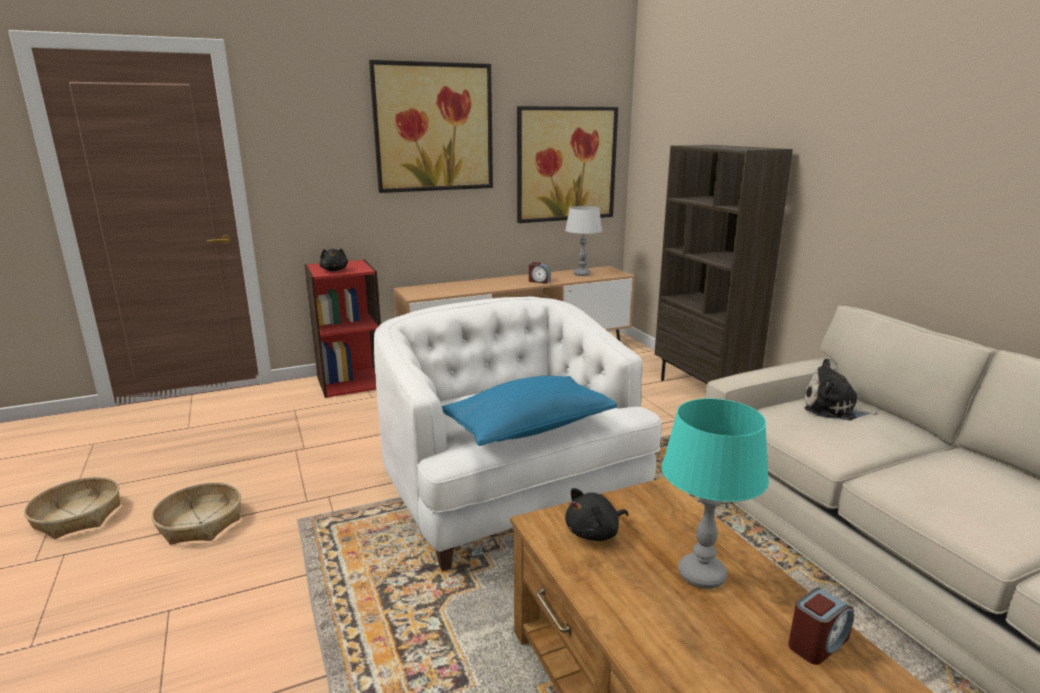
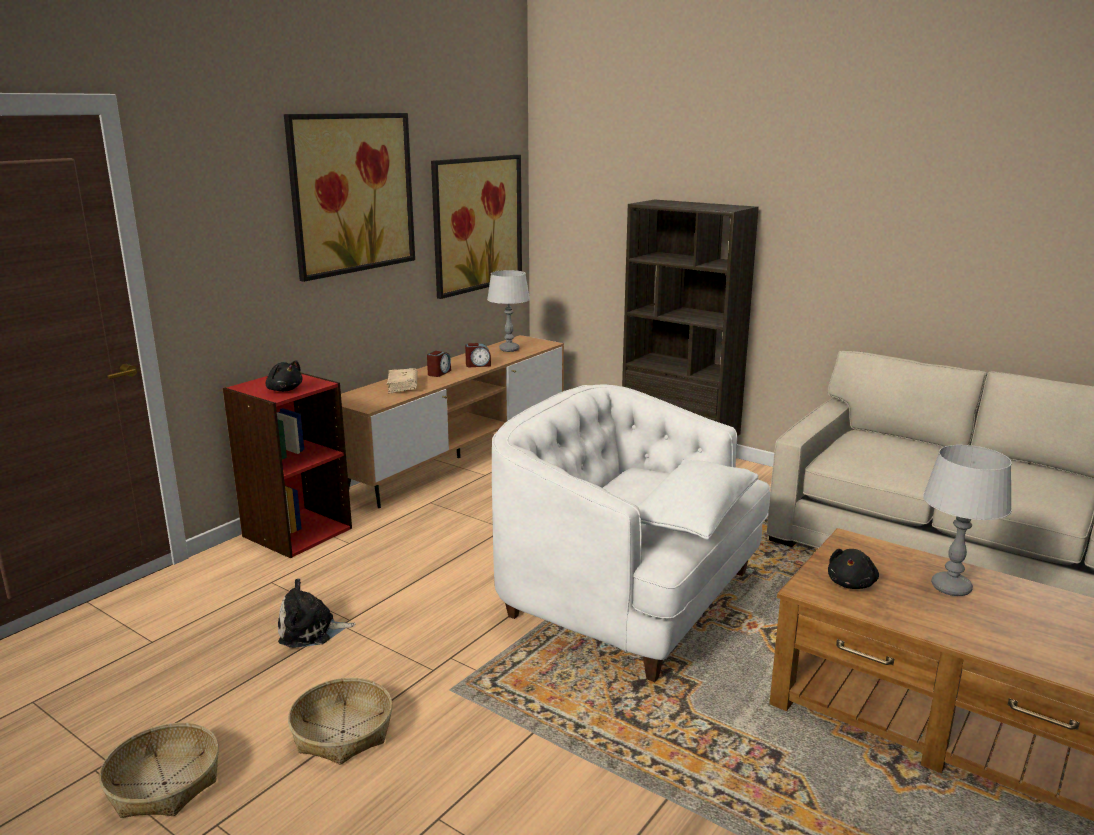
camera: 30 degrees left, 0 degrees up
blue pillow [442,376,617,446] -> white pillow [637,460,759,540]
turquoise table lamp [661,398,769,589] -> grey table lamp [923,445,1012,596]
alarm clock [788,588,854,665] -> alarm clock moved to [427,351,451,377]
plush toy [805,358,879,420] -> plush toy moved to [278,578,356,648]
none -> beige book [387,368,418,394]

